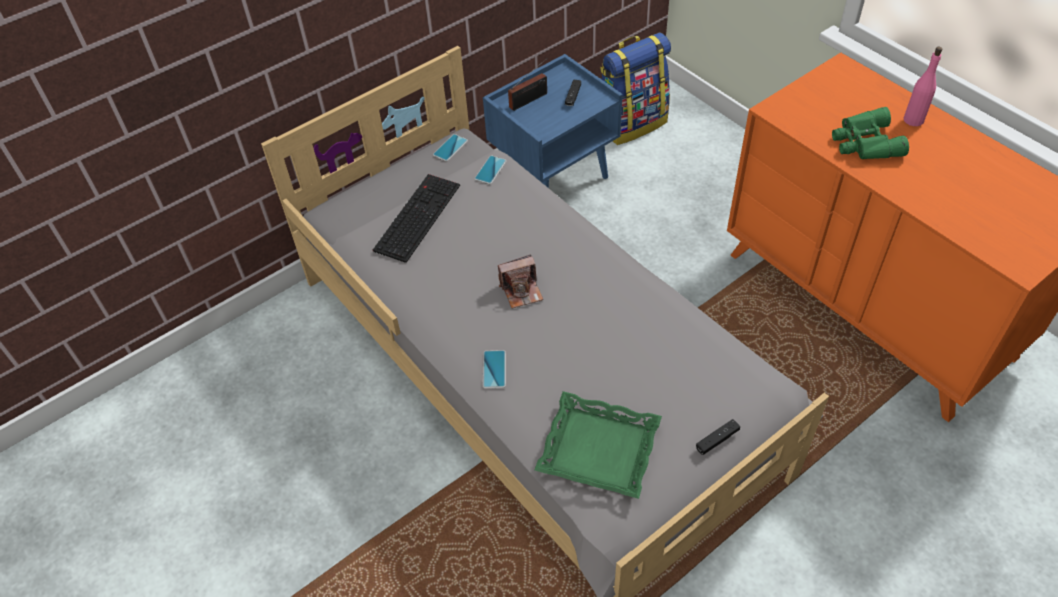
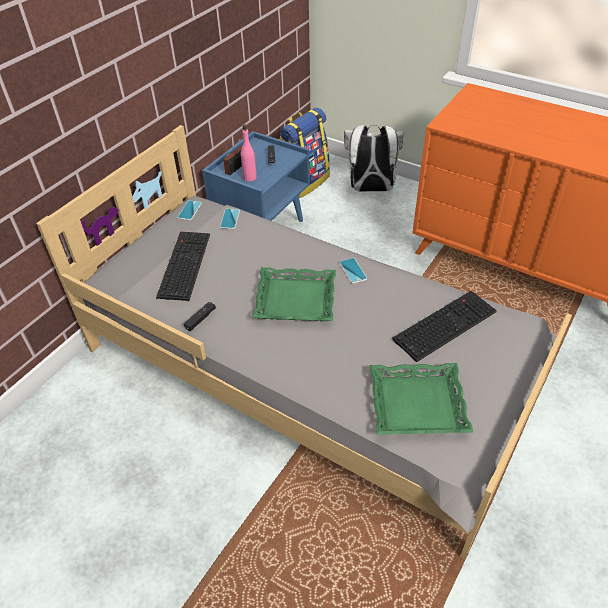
camera: 20 degrees left, 5 degrees down
phone [482,350,506,389] -> phone moved to [339,258,367,284]
camera [498,254,543,308] -> green tray [252,267,336,321]
black game controller [696,419,740,455] -> black game controller moved to [184,302,216,331]
green binoculars [832,107,909,159] -> none
pink bottle [904,47,942,126] -> pink bottle moved to [241,124,257,181]
none -> white backpack [344,125,404,192]
none -> keyboard [392,291,497,362]

